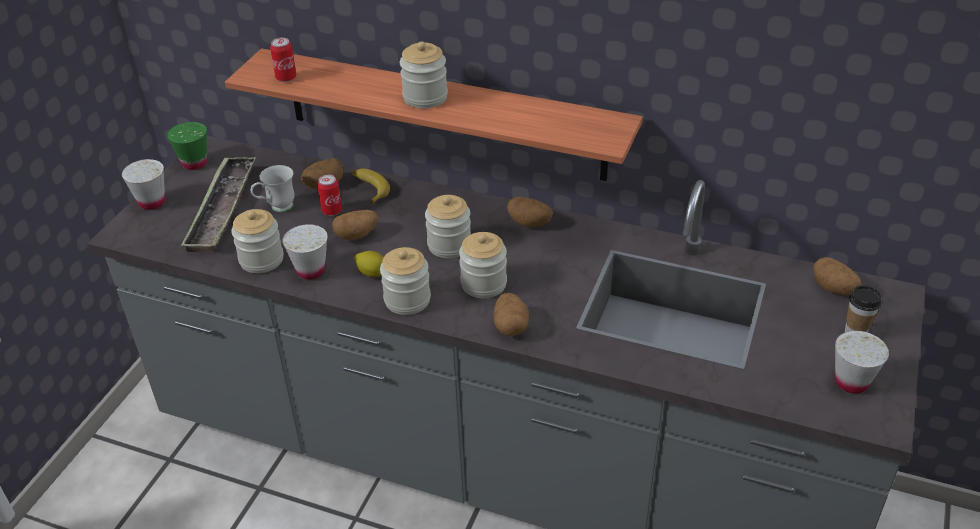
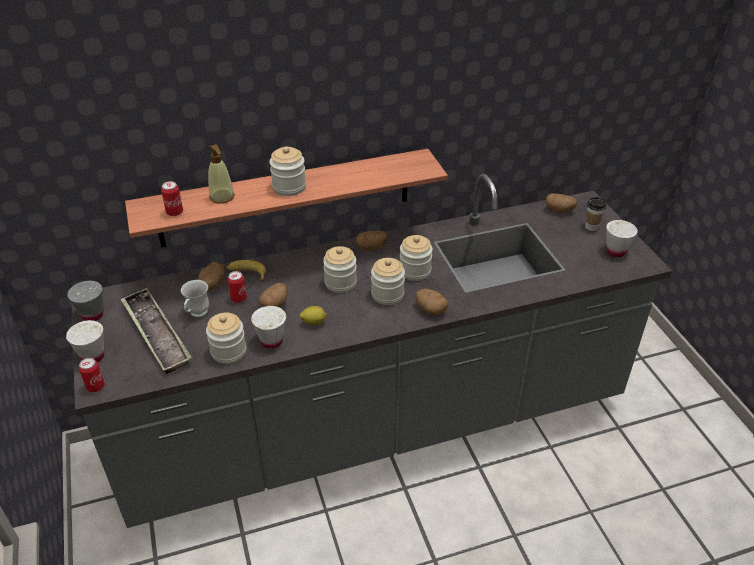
camera: 40 degrees left, 0 degrees up
green cup [167,122,207,170] -> grey cup [67,281,103,321]
jar [380,247,431,315] -> jar moved to [400,235,433,281]
none -> can [79,358,105,393]
none -> soap dispenser [208,144,235,203]

